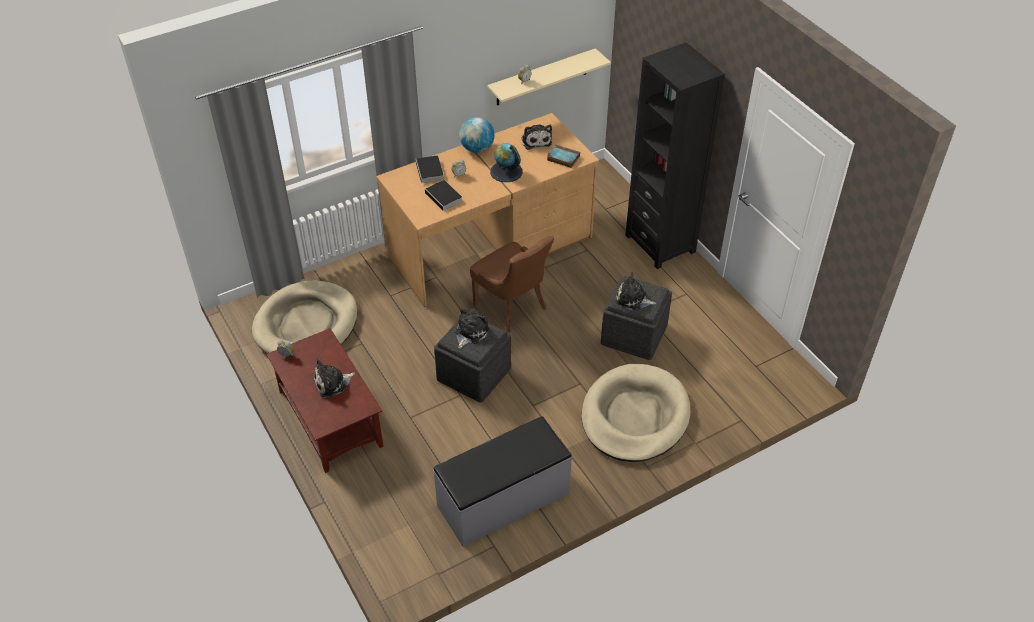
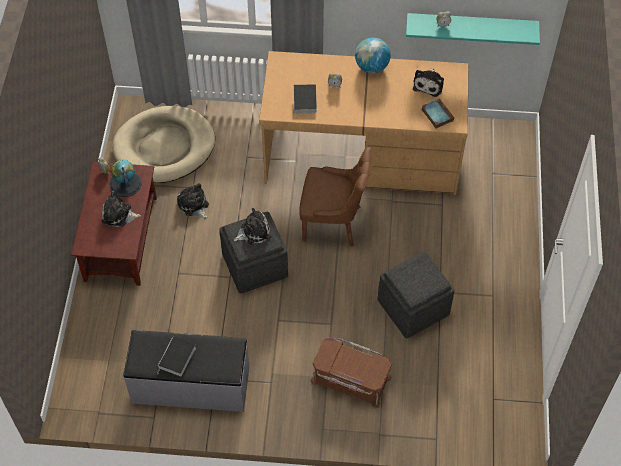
camera: 35 degrees right, 10 degrees up
book [416,155,444,186] -> book moved to [157,337,196,376]
brown chair [470,236,554,332] -> brown chair turned 75 degrees counterclockwise [299,147,372,247]
beige shelf [487,48,611,105] -> turquoise shelf [406,13,540,45]
globe [490,143,522,182] -> globe moved to [110,160,142,197]
beige dog bed [582,364,691,462] -> brown storage box [310,337,392,409]
plush toy [615,272,656,310] -> plush toy moved to [177,183,209,219]
black bookcase [625,43,725,269] -> none

